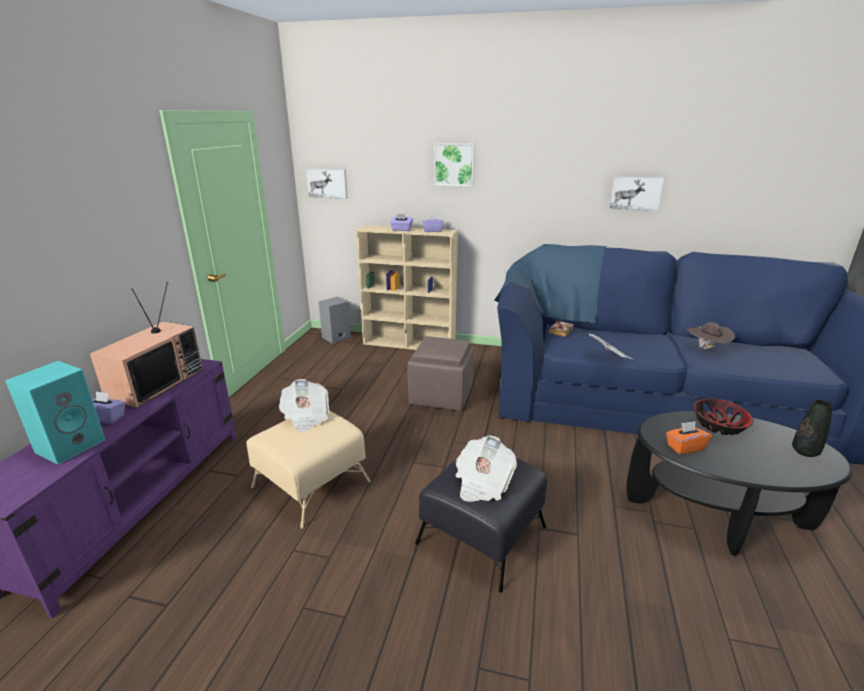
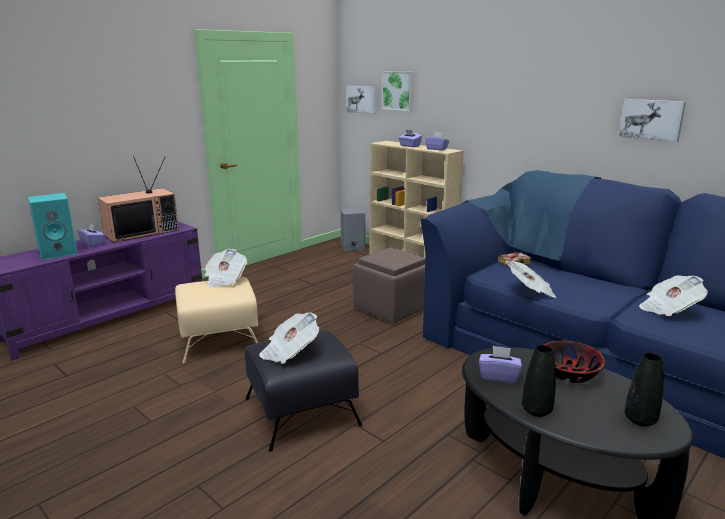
camera: 30 degrees right, 5 degrees down
picture [434,143,475,187] -> picture moved to [382,71,414,111]
orange tissue box [666,421,712,454] -> purple tissue box [479,346,522,383]
brown hat [687,322,735,349] -> newspaper [639,275,708,316]
none -> black vase [522,345,556,417]

